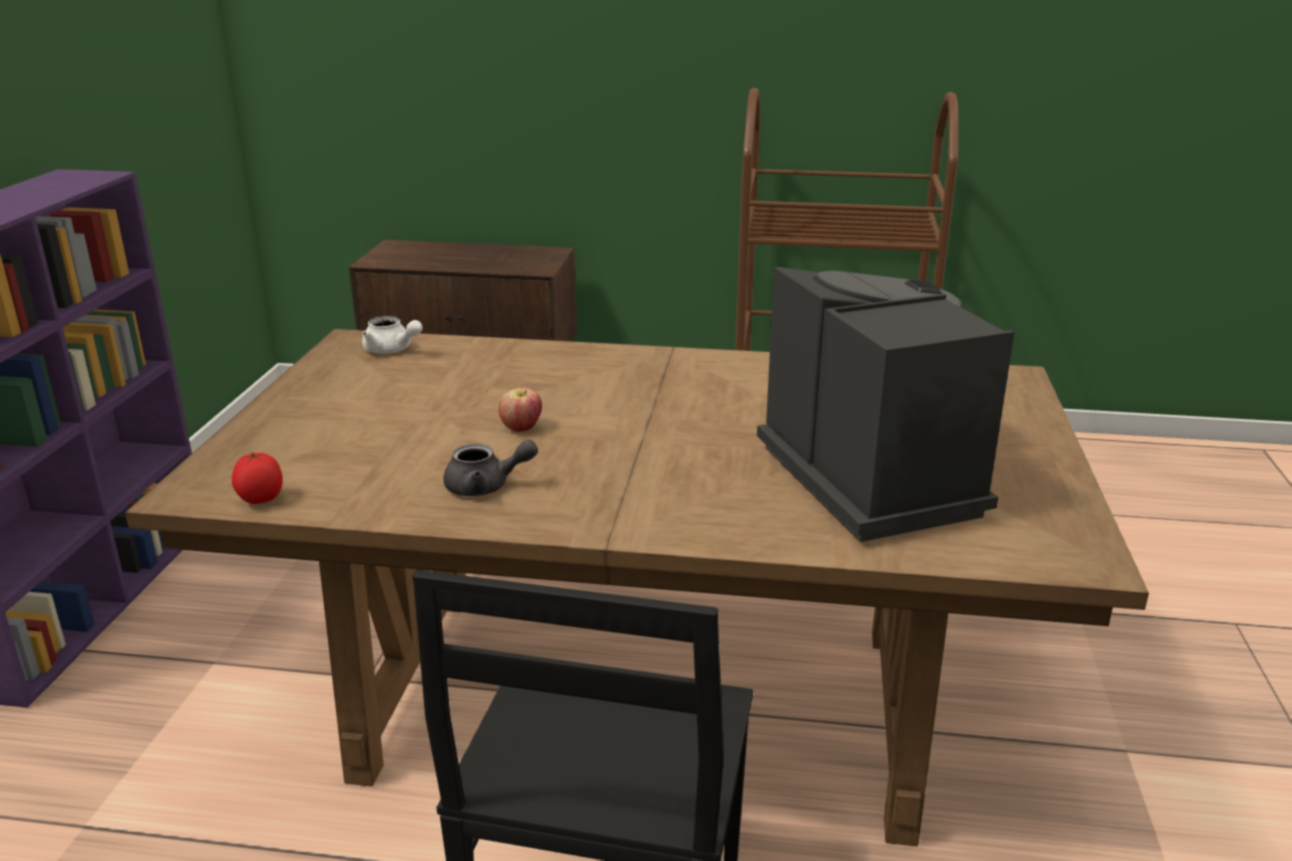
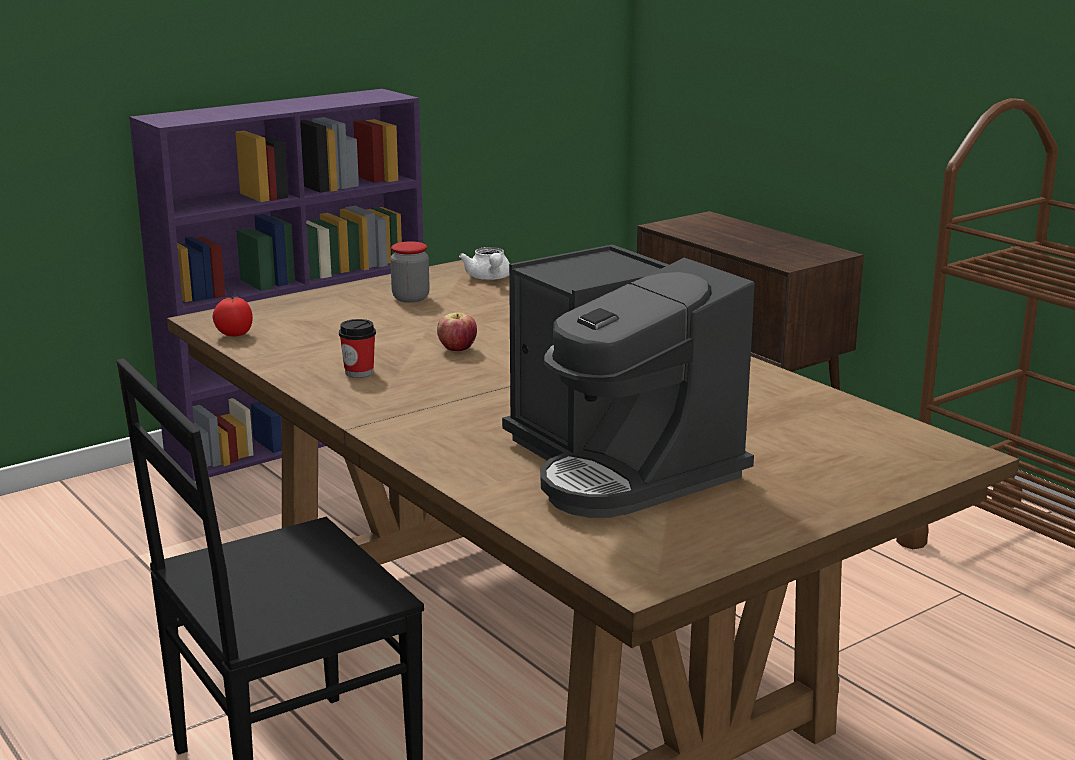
camera: 45 degrees right, 5 degrees down
grey teapot [443,440,538,496] -> cup [339,319,376,378]
coffee machine [757,267,1014,542] -> coffee machine turned 120 degrees clockwise [502,244,755,518]
none -> jar [390,241,430,303]

